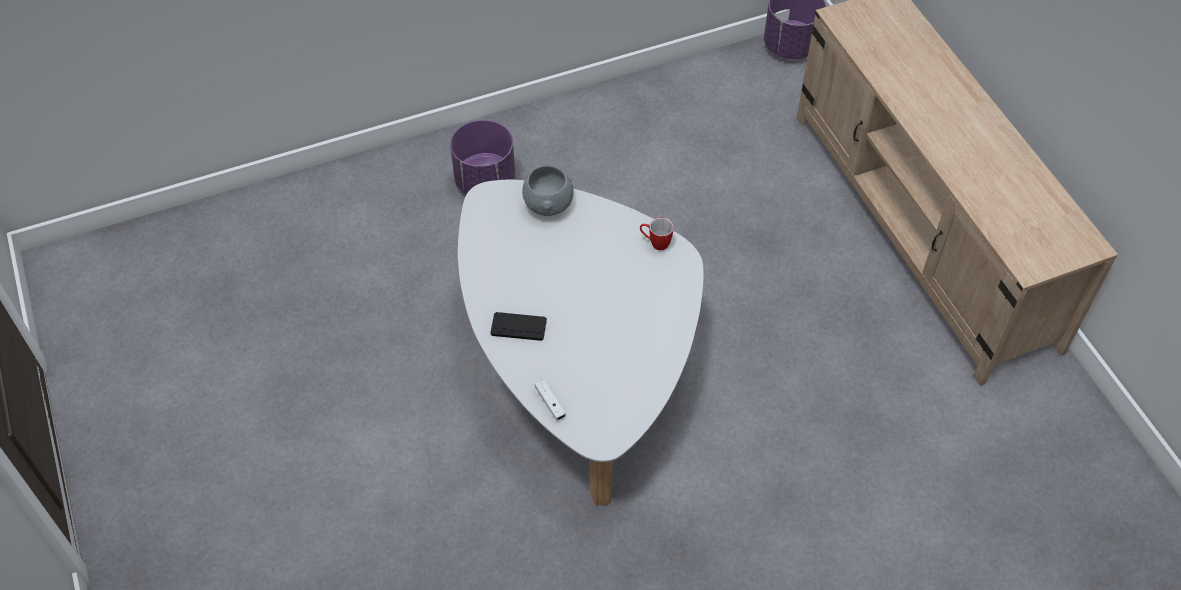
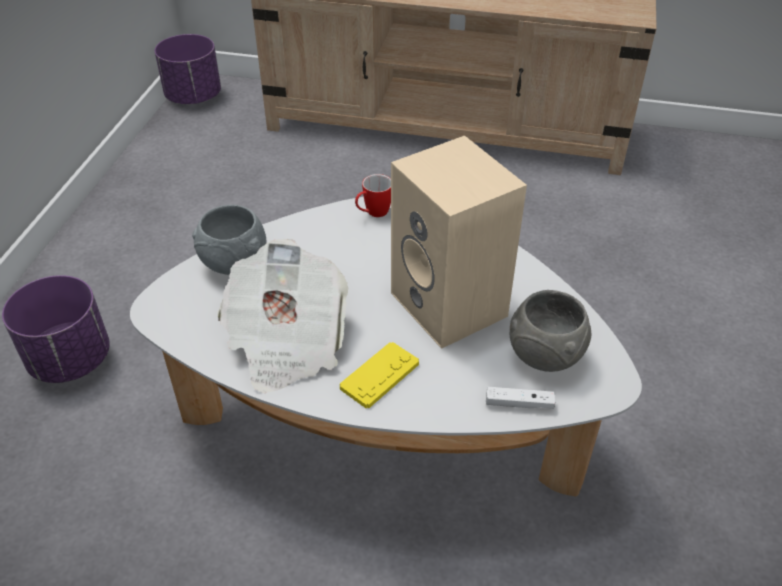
camera: 55 degrees left, 10 degrees down
black game controller [490,312,547,341] -> yellow game controller [340,342,419,408]
none -> newspaper [218,239,349,393]
none -> beige speaker [391,136,527,349]
none -> grey bowl [510,290,592,372]

